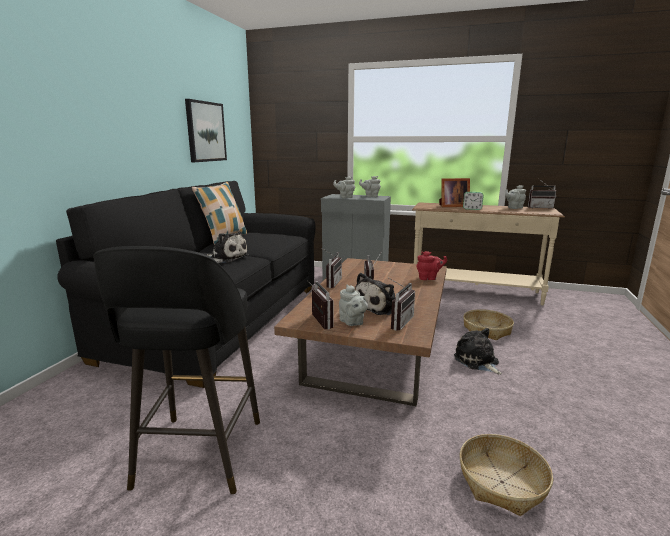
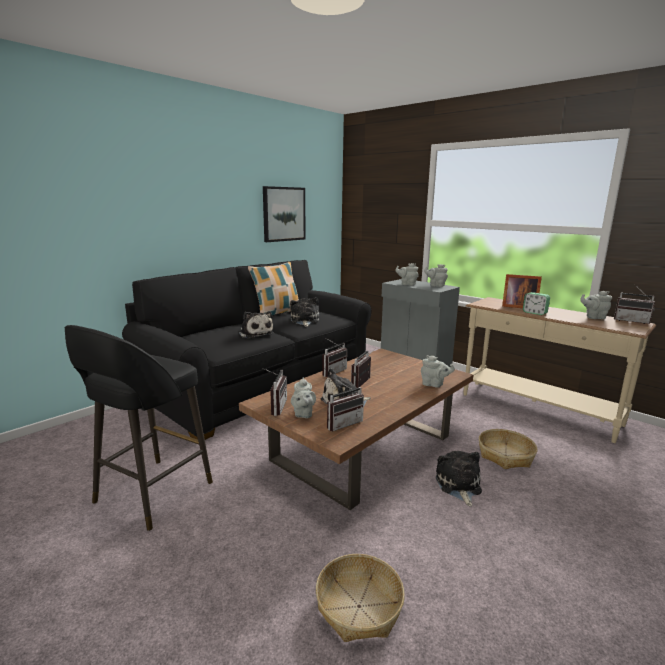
camera: 25 degrees right, 0 degrees up
red teapot [417,251,447,280] -> grey teapot [421,355,455,388]
none -> plush toy [290,297,319,327]

